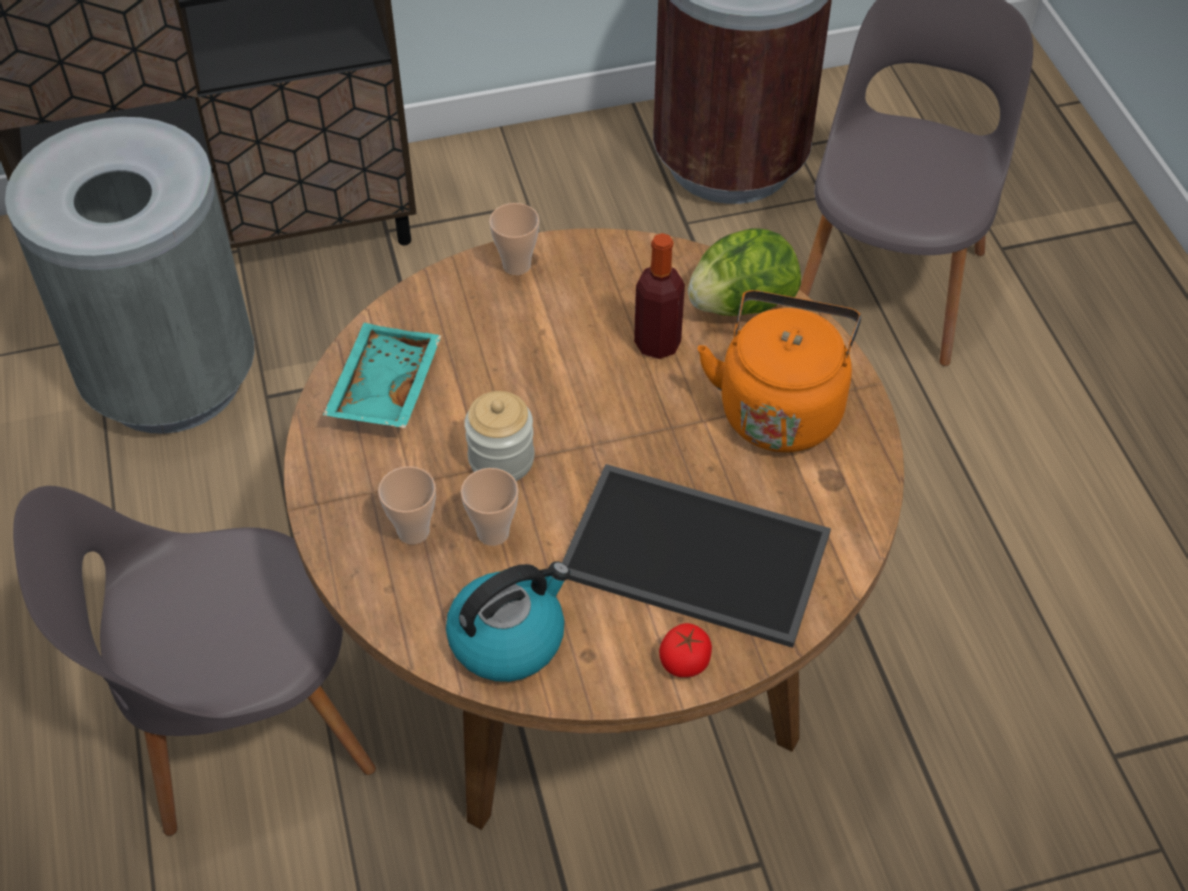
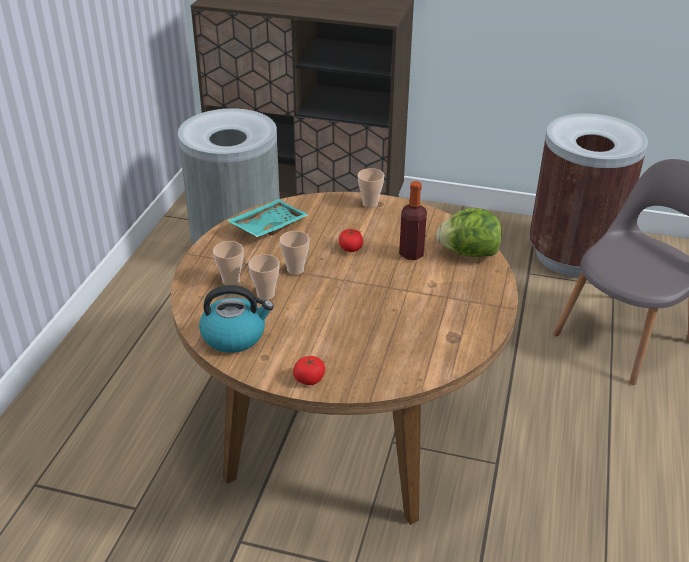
camera: 30 degrees right, 15 degrees down
grey chair [13,486,376,836] -> none
jar [464,391,534,481] -> cup [280,231,310,275]
tray [562,464,831,648] -> none
orange kettle [698,290,861,452] -> none
none -> tomato [339,229,363,252]

